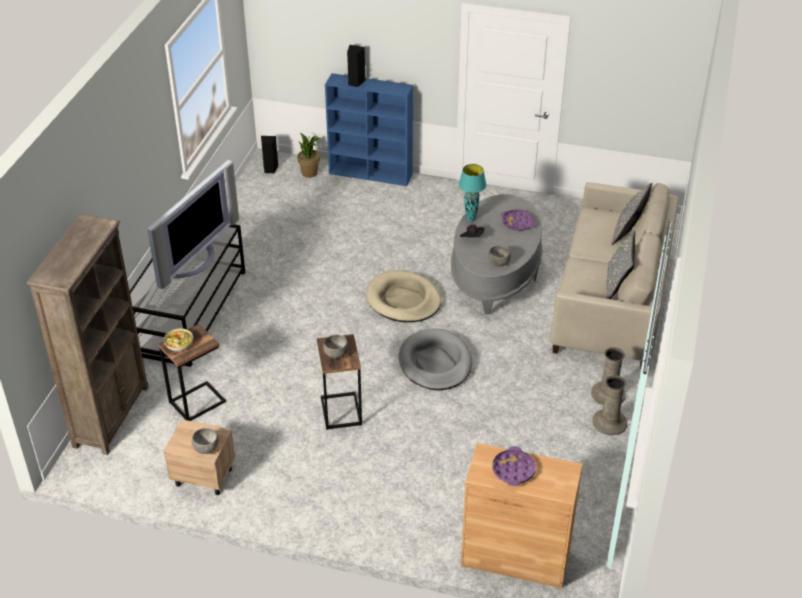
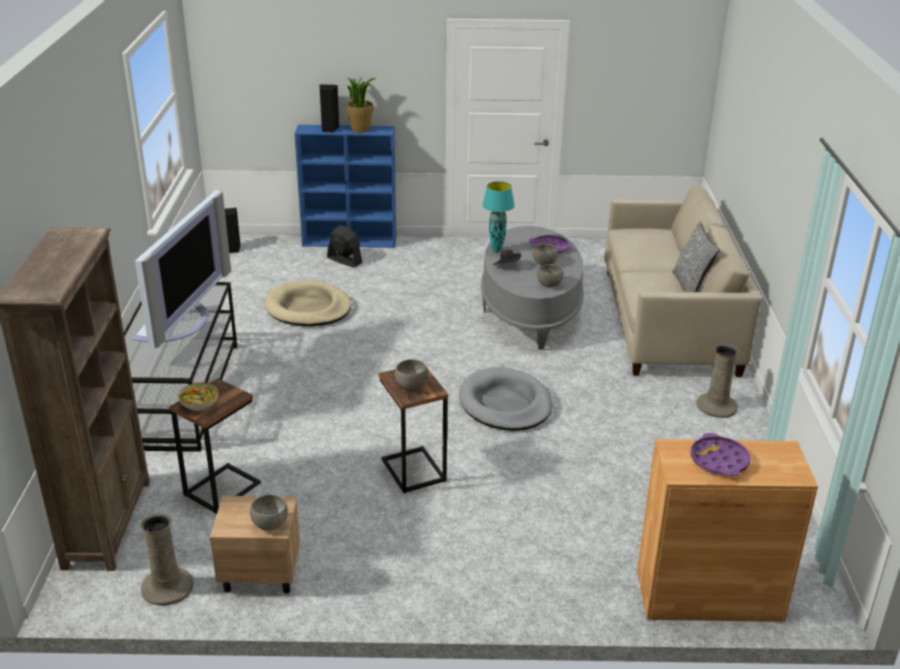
camera: 15 degrees left, 10 degrees down
potted plant [297,133,321,178] -> potted plant moved to [346,78,375,133]
beige dog bed [366,270,441,322] -> beige dog bed moved to [265,281,352,326]
beige vase [592,375,627,435] -> beige vase moved to [140,513,194,606]
grey pillow [611,183,652,245] -> none
none -> black fan [327,225,363,268]
none -> grey bowl [533,244,558,265]

